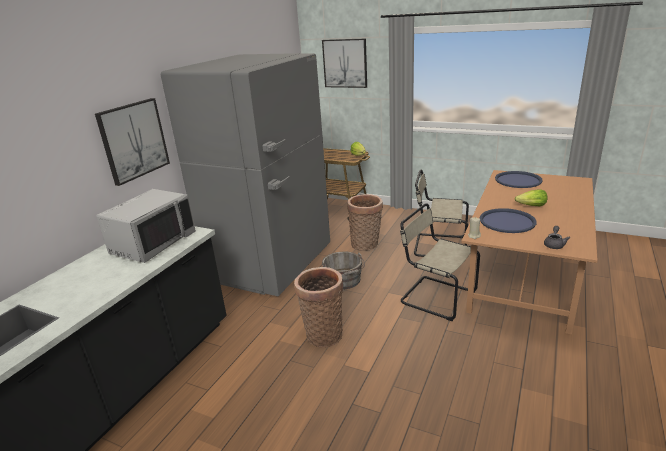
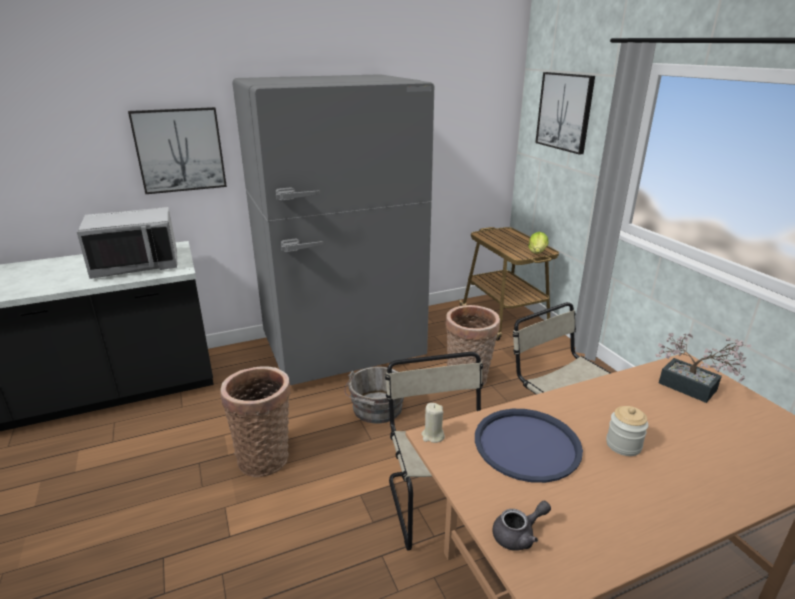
camera: 40 degrees right, 0 degrees up
blue tray [495,171,543,188] -> potted plant [655,333,751,403]
lettuce [515,190,548,206] -> jar [606,406,648,456]

